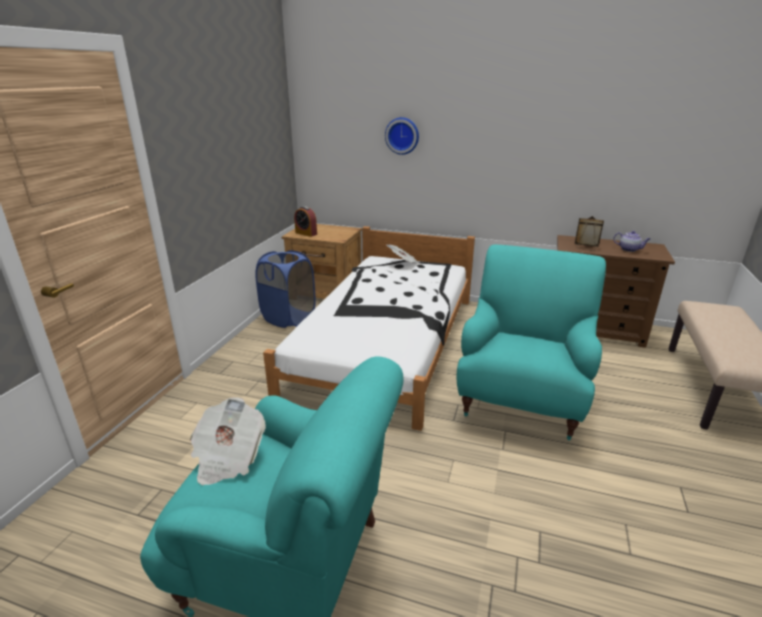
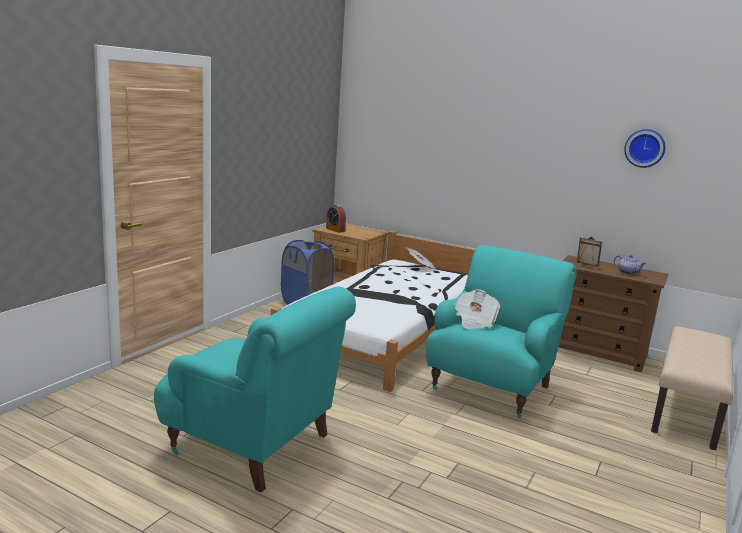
camera: 10 degrees right, 10 degrees down
newspaper [190,397,266,485] -> newspaper moved to [454,289,500,329]
wall clock [385,117,419,155] -> wall clock moved to [624,129,666,168]

